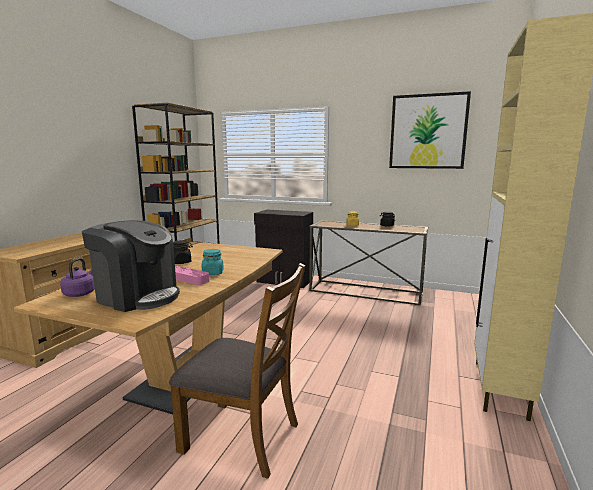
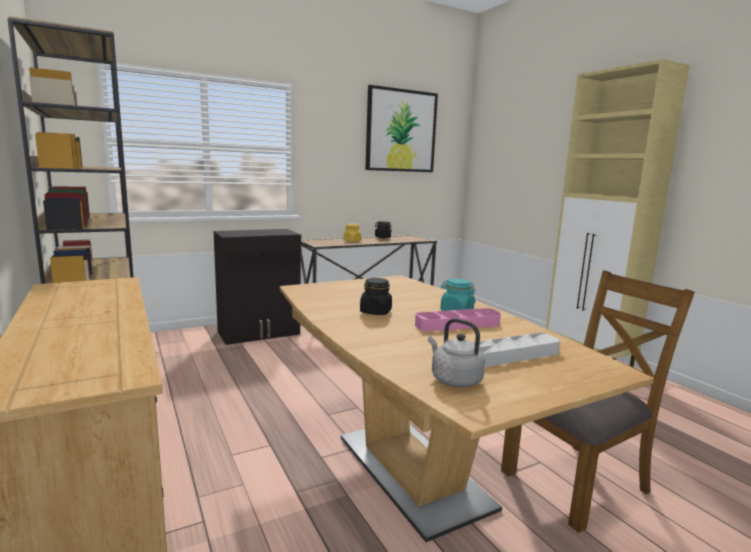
camera: 50 degrees left, 0 degrees up
purple kettle [60,258,95,297] -> grey kettle [428,318,485,387]
coffee machine [82,220,180,312] -> grey tray [472,333,560,367]

